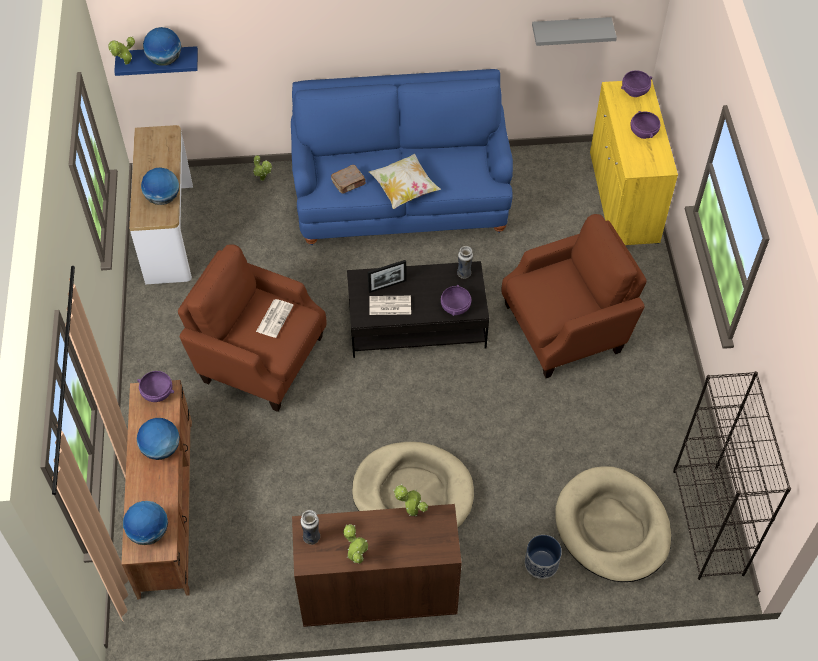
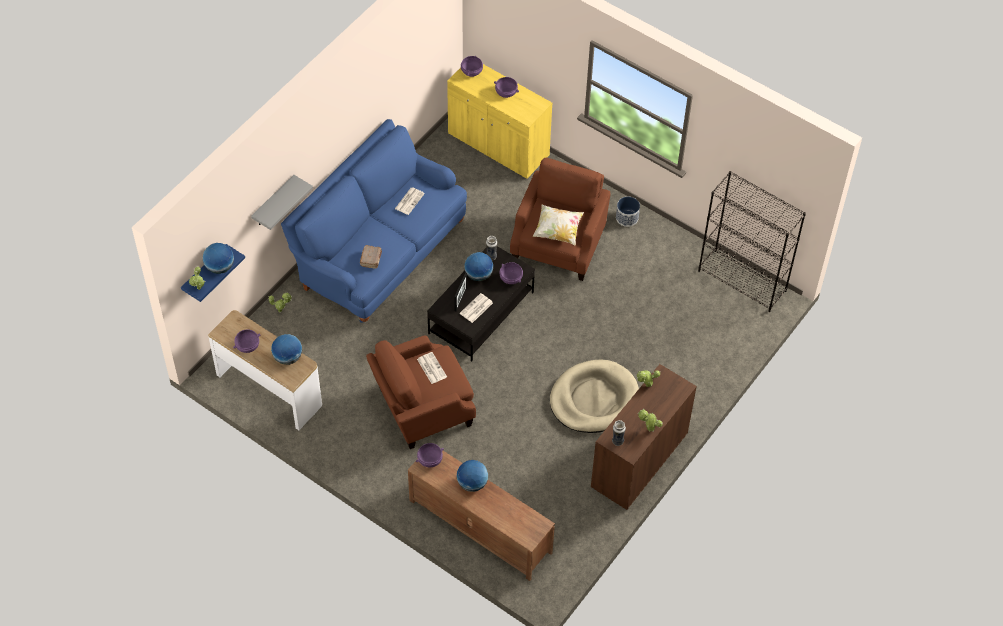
camera: 50 degrees left, 0 degrees up
globe [123,501,168,545] -> globe moved to [464,252,493,281]
pillow [368,154,441,209] -> pillow moved to [532,205,584,245]
planter [525,535,562,579] -> planter moved to [616,197,640,227]
grey shelf [532,17,617,46] -> grey shelf moved to [251,175,313,230]
beige dog bed [555,466,671,582] -> none
none -> purple bowl [233,329,261,353]
none -> newspaper [395,188,425,215]

